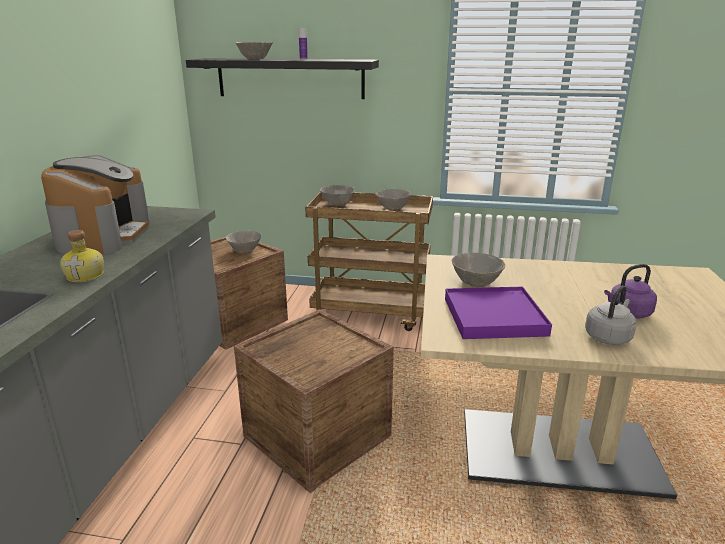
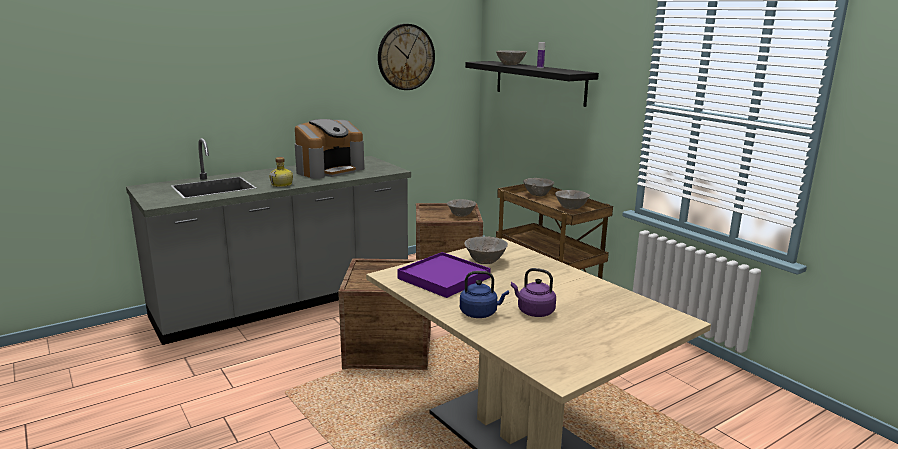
camera: 45 degrees right, 5 degrees down
grey kettle [585,286,637,345] -> blue kettle [460,271,509,318]
none -> wall clock [378,24,435,90]

